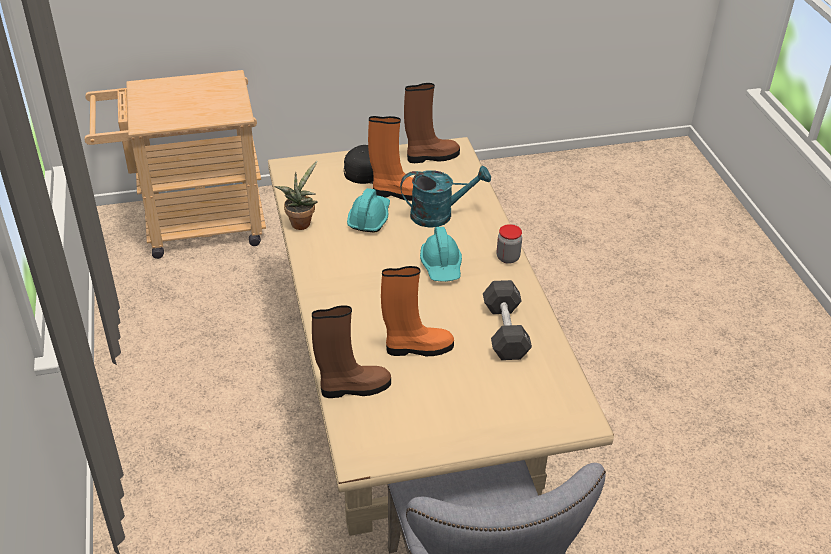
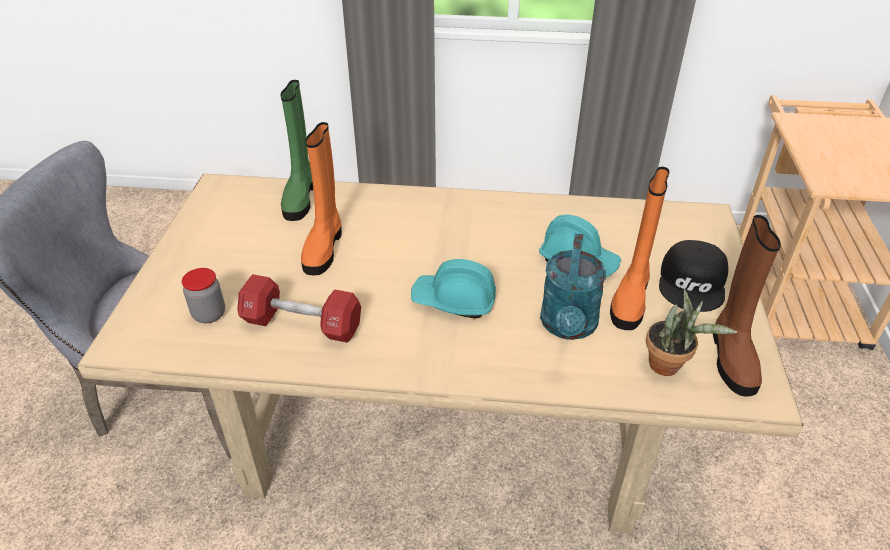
camera: 110 degrees right, 0 degrees up
potted plant [274,161,318,230] -> potted plant moved to [646,289,737,376]
brown boot [312,305,391,398] -> green boot [280,80,313,221]
black dumbbell [483,280,532,360] -> red dumbbell [238,274,361,343]
jar [497,224,522,264] -> jar moved to [182,268,225,323]

